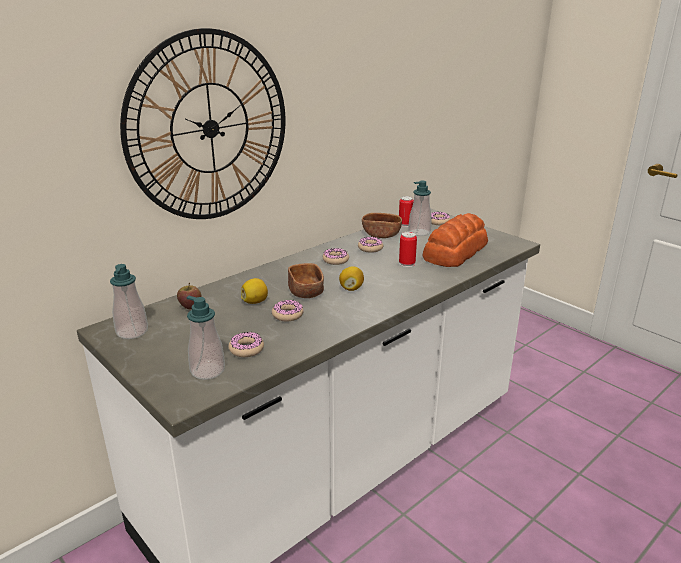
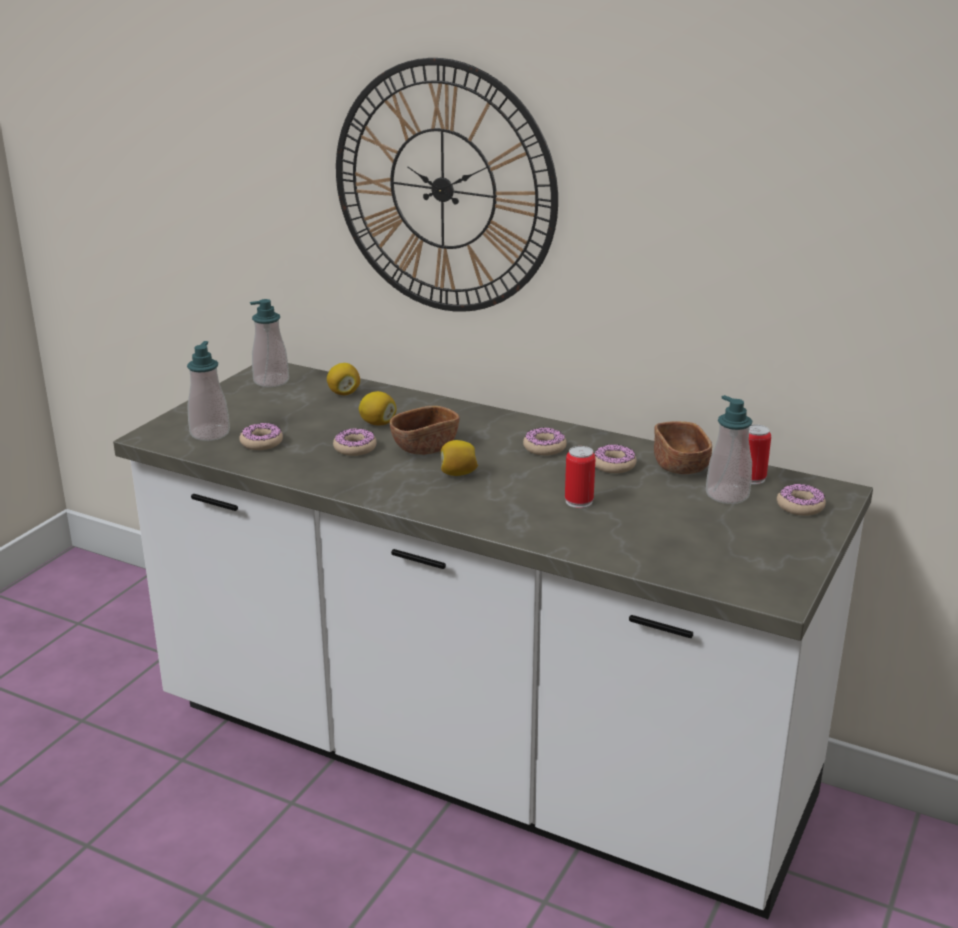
camera: 70 degrees right, 0 degrees up
apple [177,283,202,309] -> lemon [327,363,360,395]
bread [422,213,488,267] -> none

